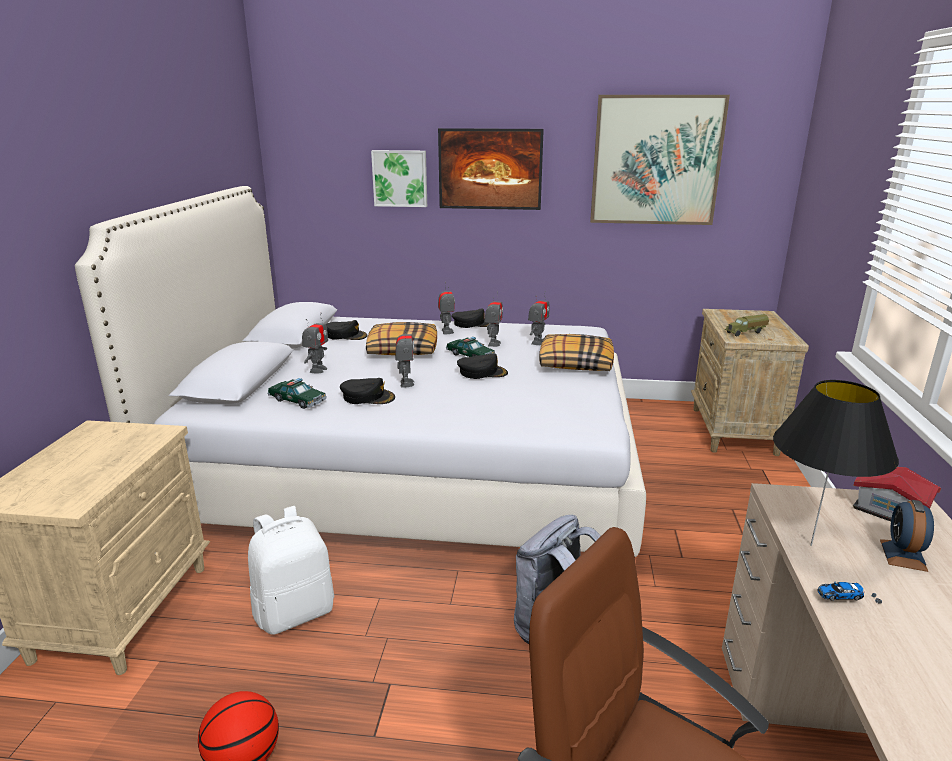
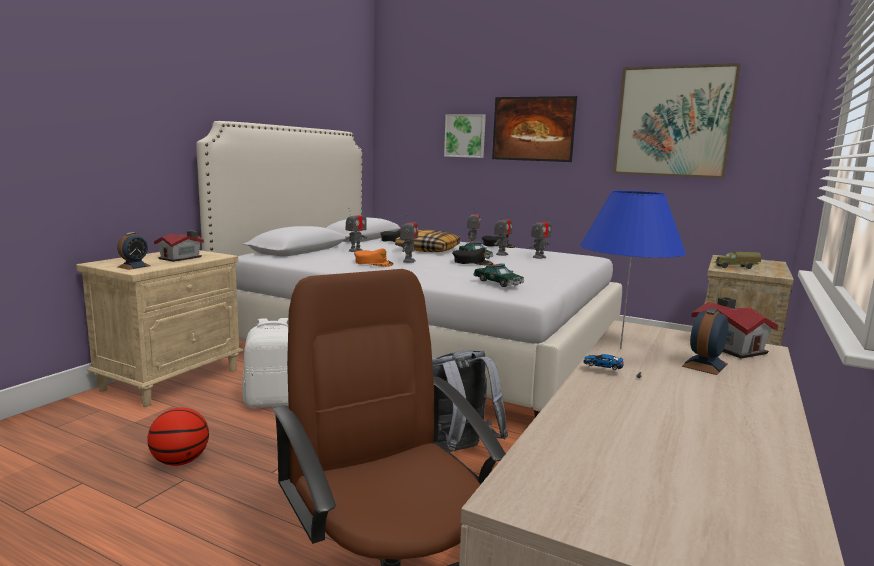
camera: 20 degrees right, 10 degrees down
toy car [267,378,327,409] -> toy car moved to [473,263,524,287]
black cap [340,378,395,404] -> orange cap [354,248,394,267]
pillow [539,334,614,371] -> none
black table lamp [773,380,899,546] -> blue table lamp [580,191,686,349]
none -> alarm clock [117,232,151,270]
none -> toy house [154,231,204,262]

